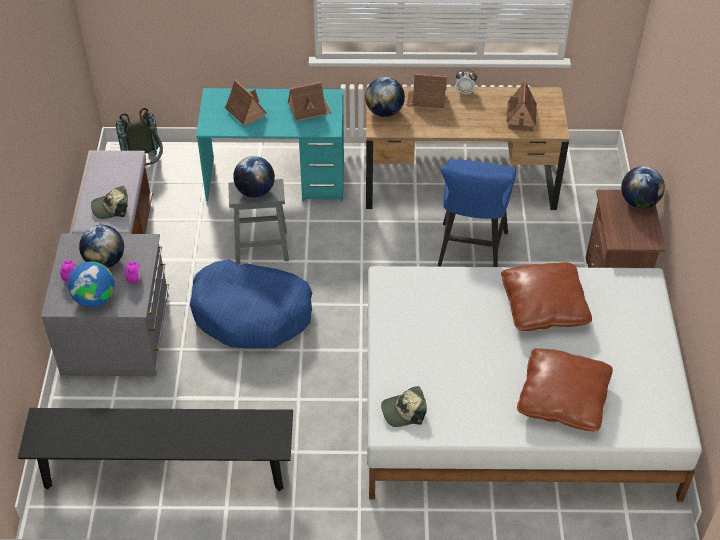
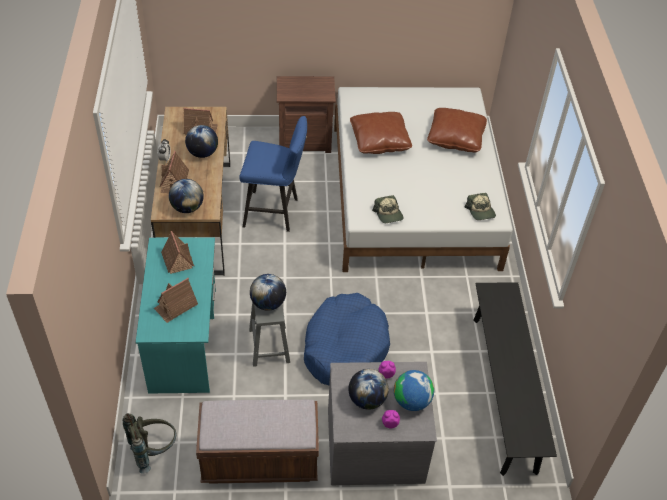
camera: 95 degrees left, 0 degrees up
cap [91,186,128,219] -> cap moved to [372,195,404,223]
globe [621,166,665,209] -> globe moved to [185,125,218,158]

